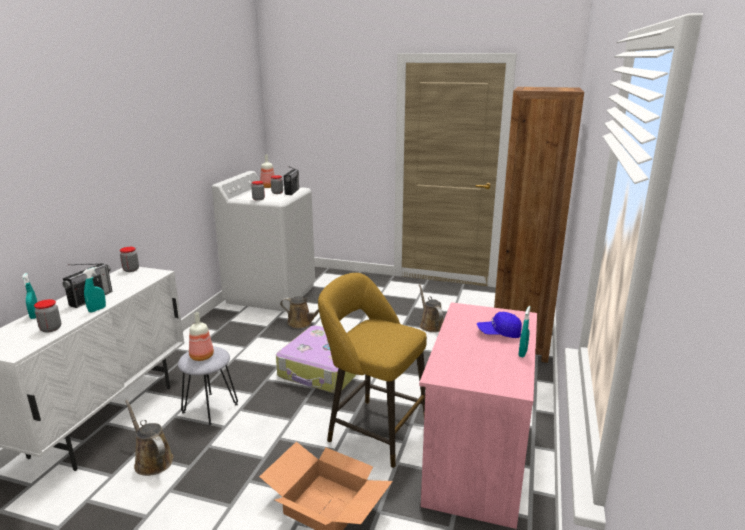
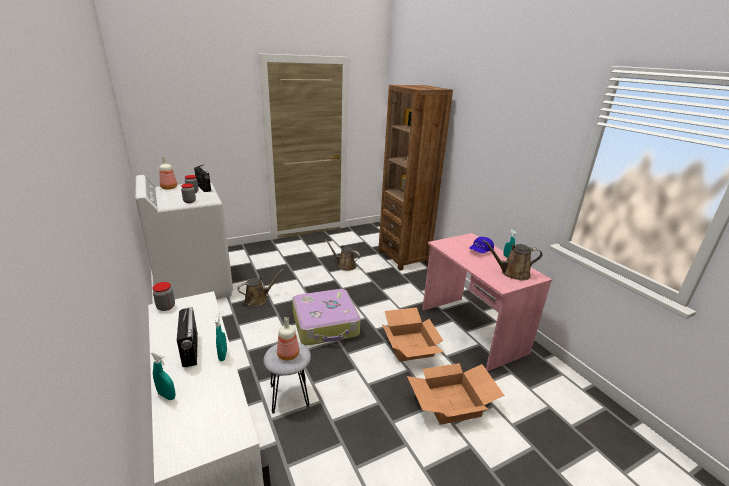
camera: 45 degrees left, 5 degrees up
jar [34,299,61,333] -> none
brown watering can [125,400,173,476] -> brown watering can moved to [483,240,542,280]
yellow stool [318,273,427,468] -> cardboard box [382,307,444,362]

